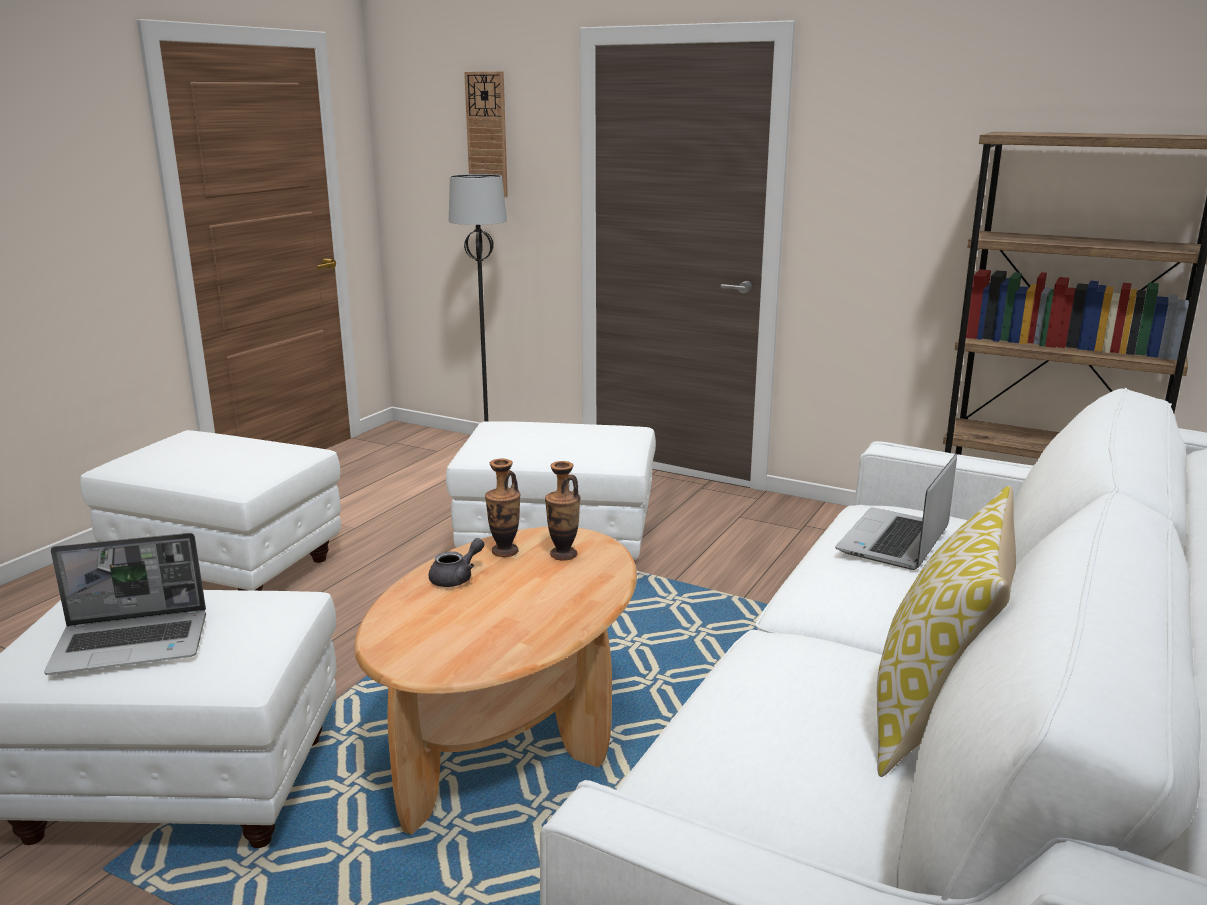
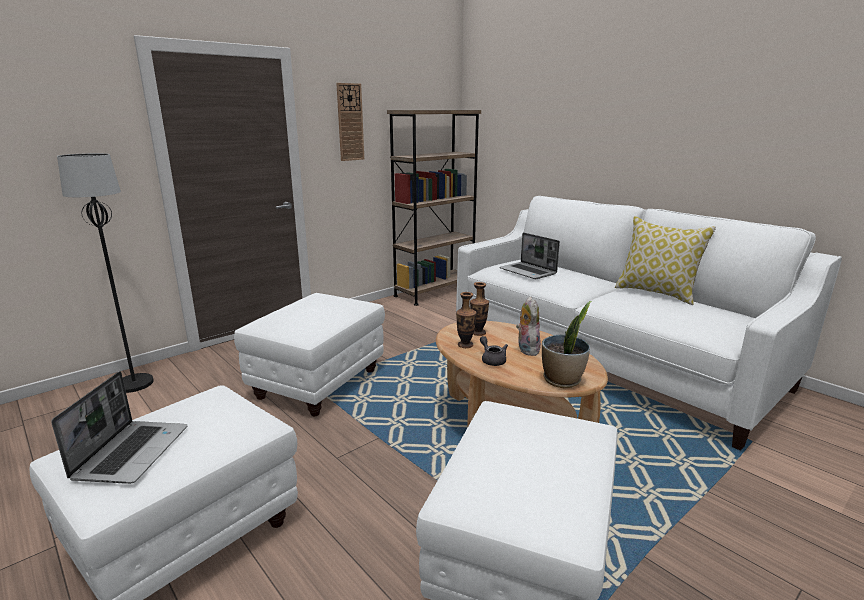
camera: 70 degrees left, 0 degrees up
laptop [44,533,206,675] -> laptop moved to [51,371,188,484]
wall clock [464,71,508,197] -> wall clock moved to [336,83,364,161]
none -> plush toy [516,296,541,356]
none -> potted plant [542,301,591,388]

